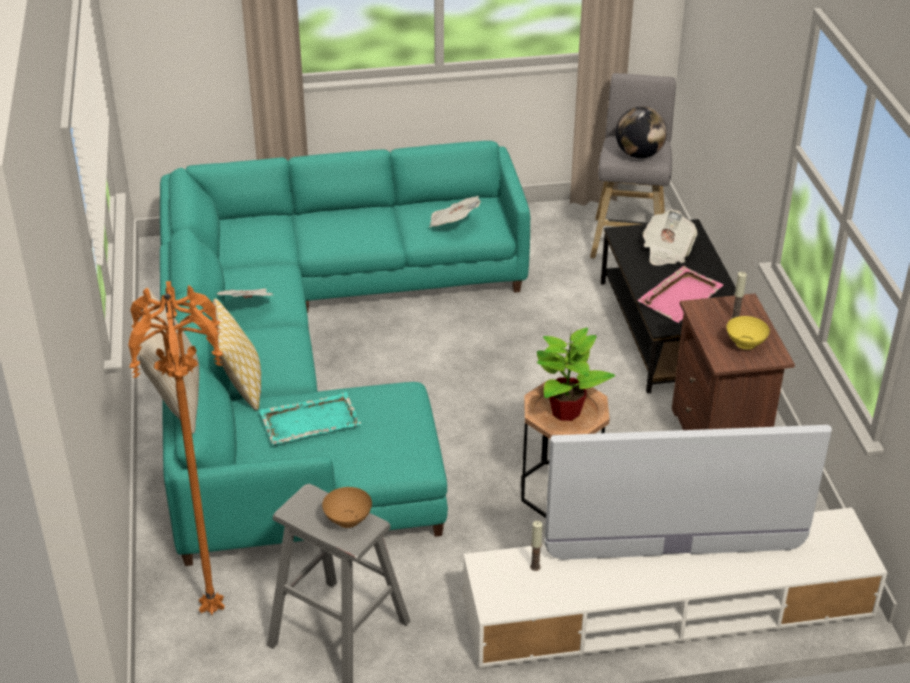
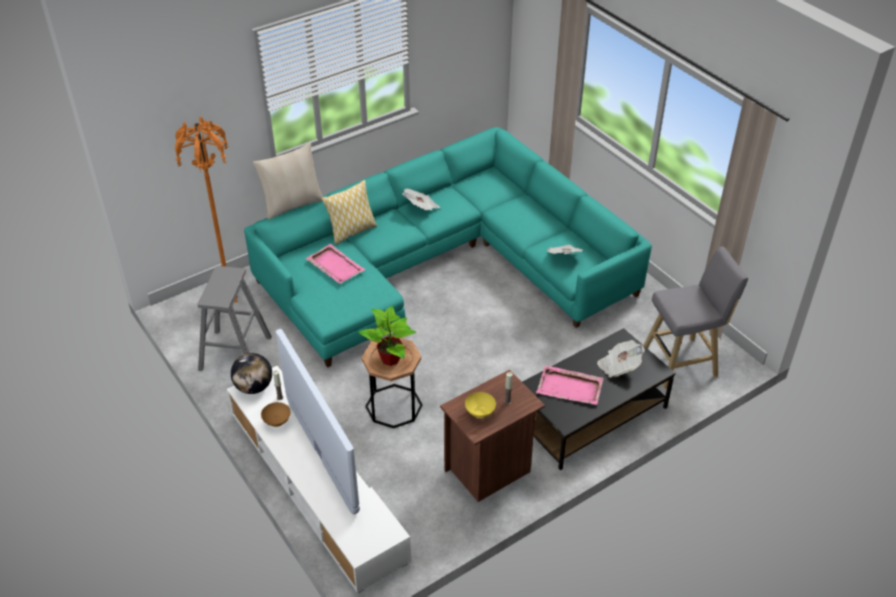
camera: 65 degrees right, 5 degrees up
turquoise tray [259,392,361,445] -> pink tray [305,244,366,284]
brown bowl [322,487,372,528] -> brown bowl moved to [261,402,291,427]
globe [615,107,667,158] -> globe moved to [231,353,272,394]

